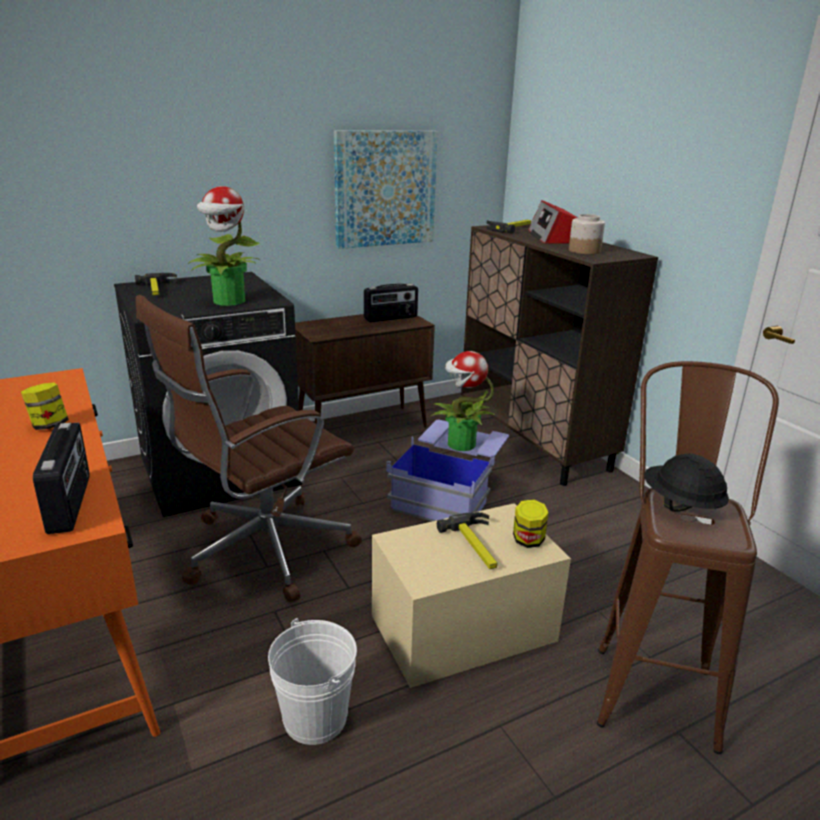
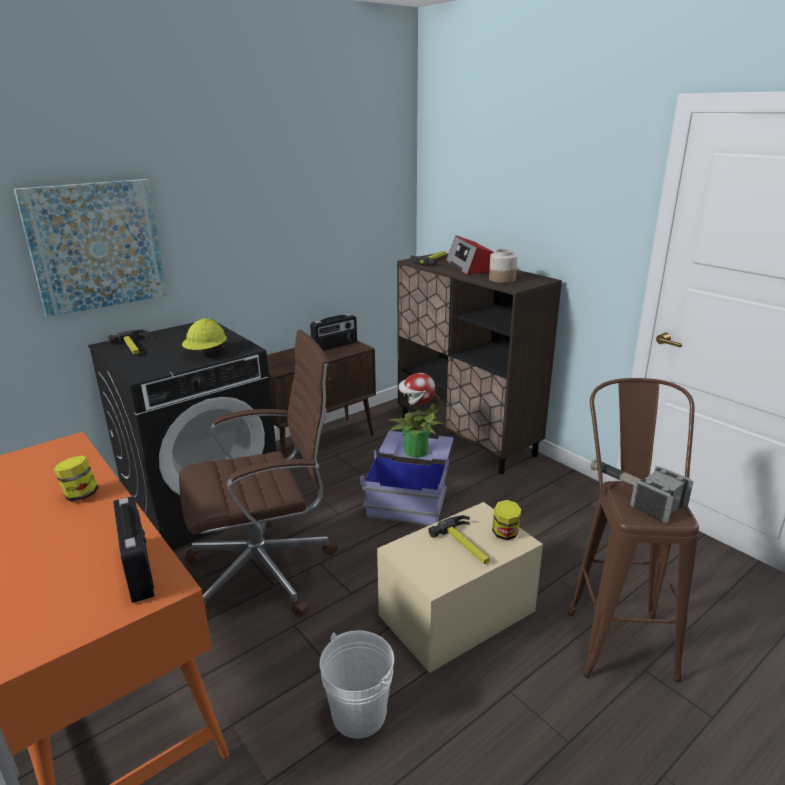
camera: 10 degrees left, 0 degrees up
brown office chair [135,295,362,602] -> brown office chair turned 150 degrees counterclockwise [179,330,337,620]
potted plant [188,186,260,306] -> yellow hard hat [182,319,227,353]
picture [334,130,438,249] -> picture moved to [14,179,167,317]
black hard hat [644,453,729,512] -> hammer [590,458,693,523]

